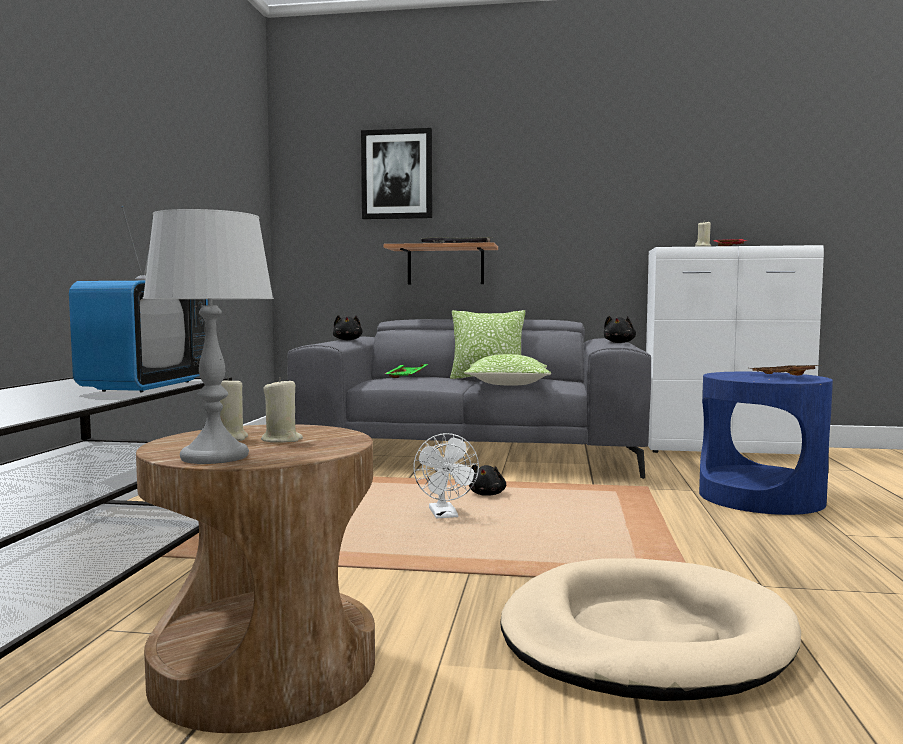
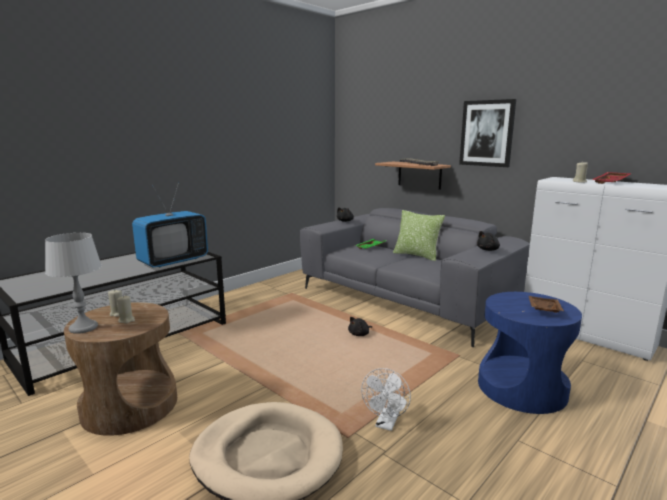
camera: 35 degrees right, 10 degrees up
picture [361,128,432,219] -> picture moved to [459,99,516,167]
white fan [413,433,479,519] -> white fan moved to [361,368,411,431]
pillow [464,354,551,386] -> none

